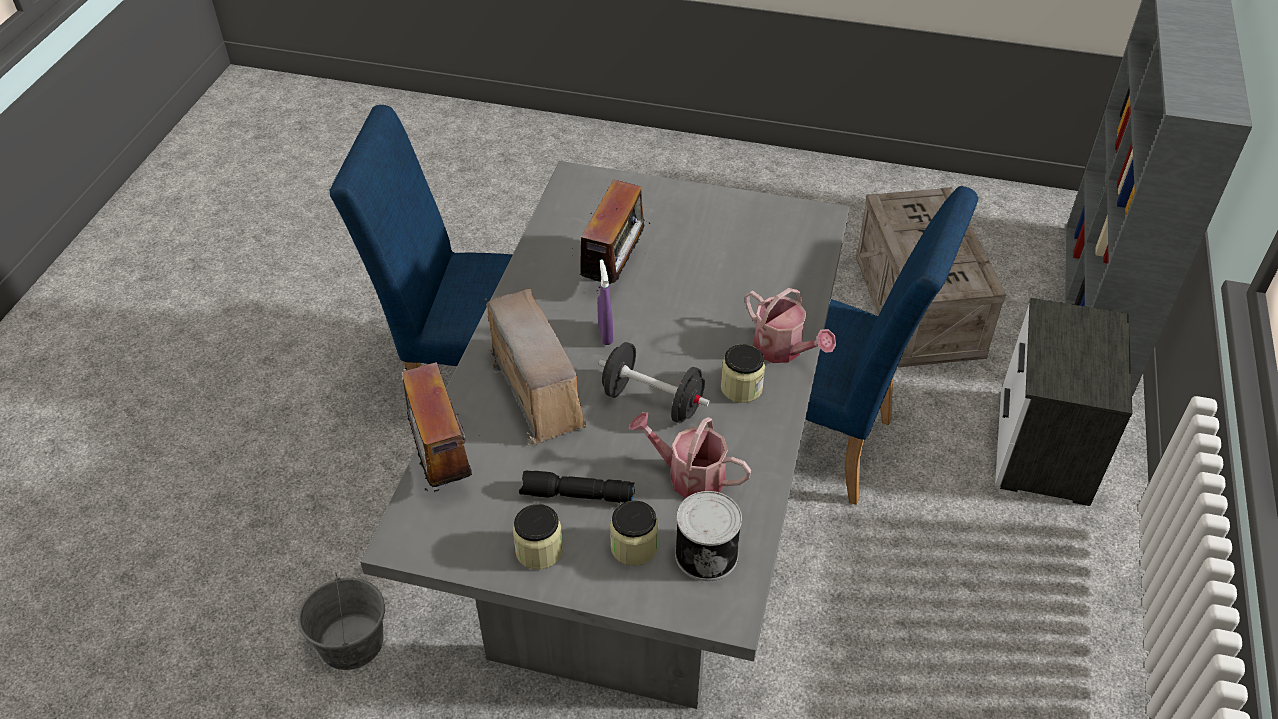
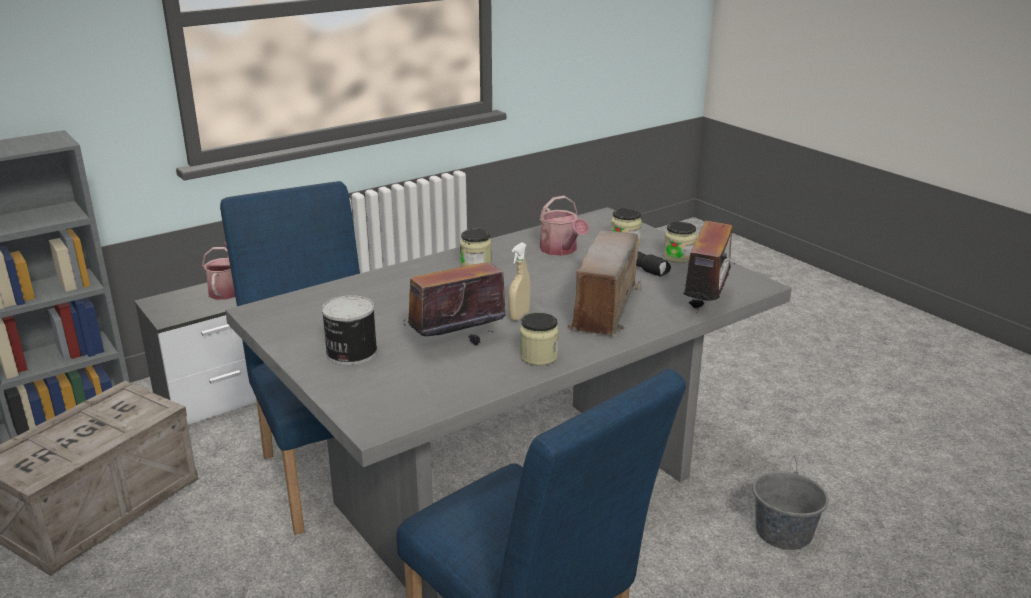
camera: 140 degrees left, 20 degrees down
purple spray bottle [597,260,613,345] -> beige spray bottle [508,242,530,321]
black dumbbell [598,342,710,423] -> none
can [675,491,742,581] -> can moved to [322,295,378,365]
watering can [745,288,836,363] -> watering can moved to [202,242,235,300]
none -> jar [520,313,559,365]

